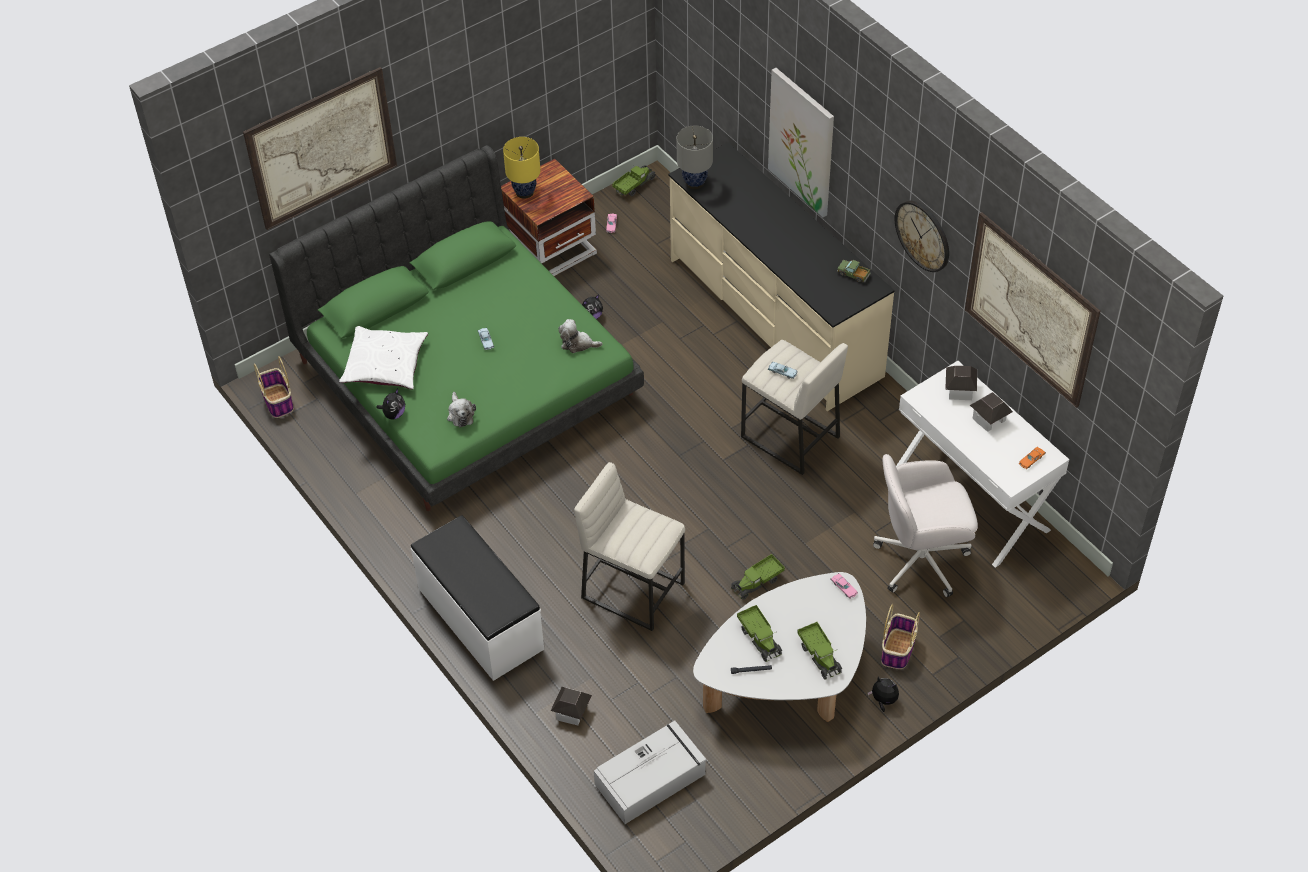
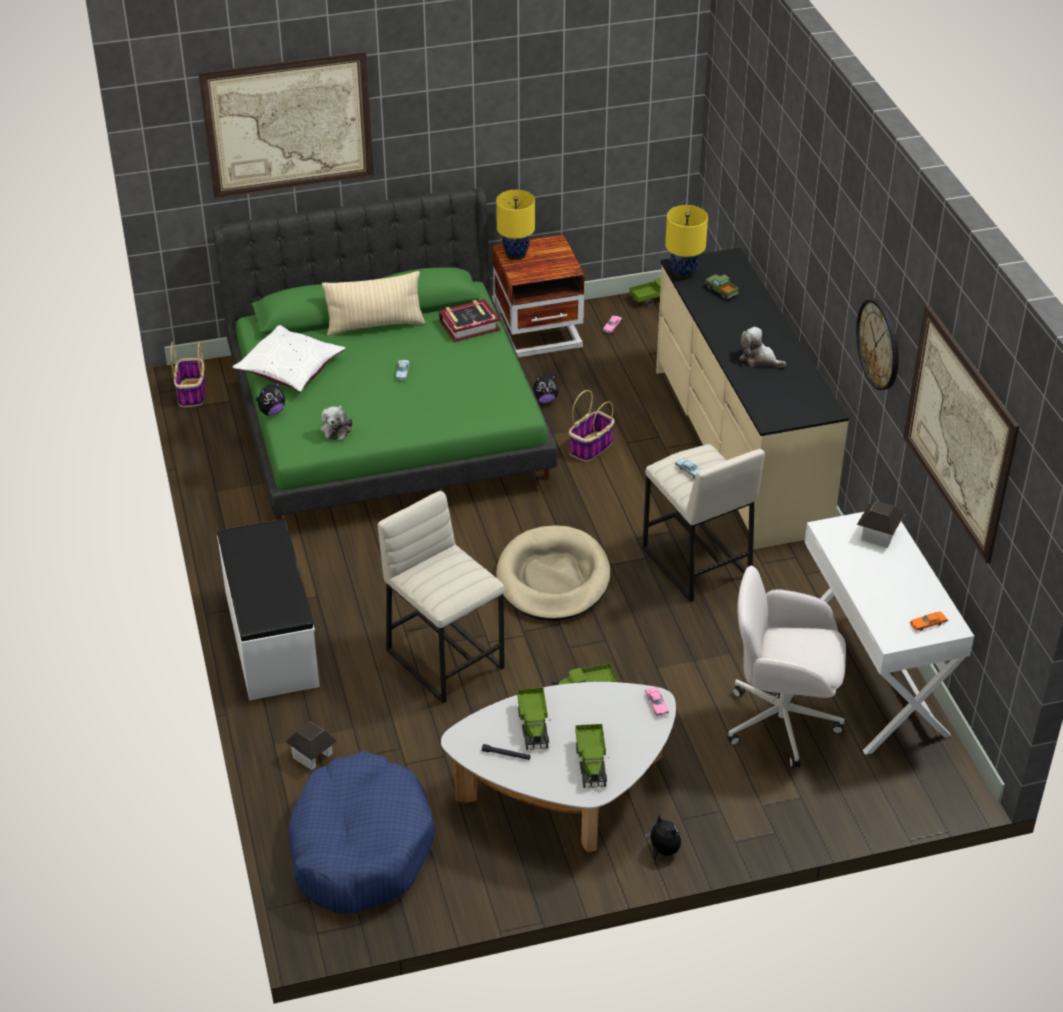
camera: 20 degrees right, 10 degrees down
plush toy [558,319,603,353] -> plush toy moved to [740,327,786,368]
grey storage box [594,721,706,824] -> blue dog bed [289,751,435,913]
grey table lamp [677,125,713,189] -> yellow table lamp [665,205,708,279]
picture [768,68,834,217] -> none
toy truck [837,260,870,283] -> toy truck moved to [705,274,739,299]
basket [881,604,920,669] -> basket moved to [569,390,615,462]
toy house [970,392,1013,432] -> none
none -> beige pillow [322,271,425,336]
none -> book [439,299,500,342]
none -> beige dog bed [496,526,610,621]

